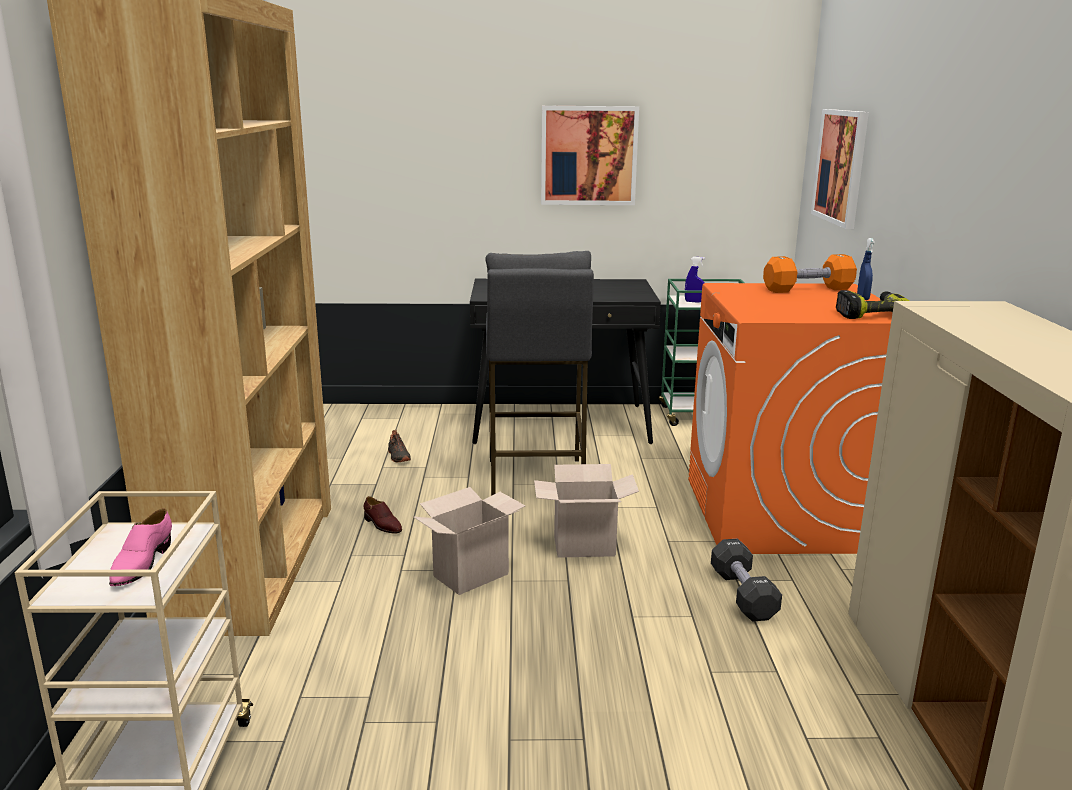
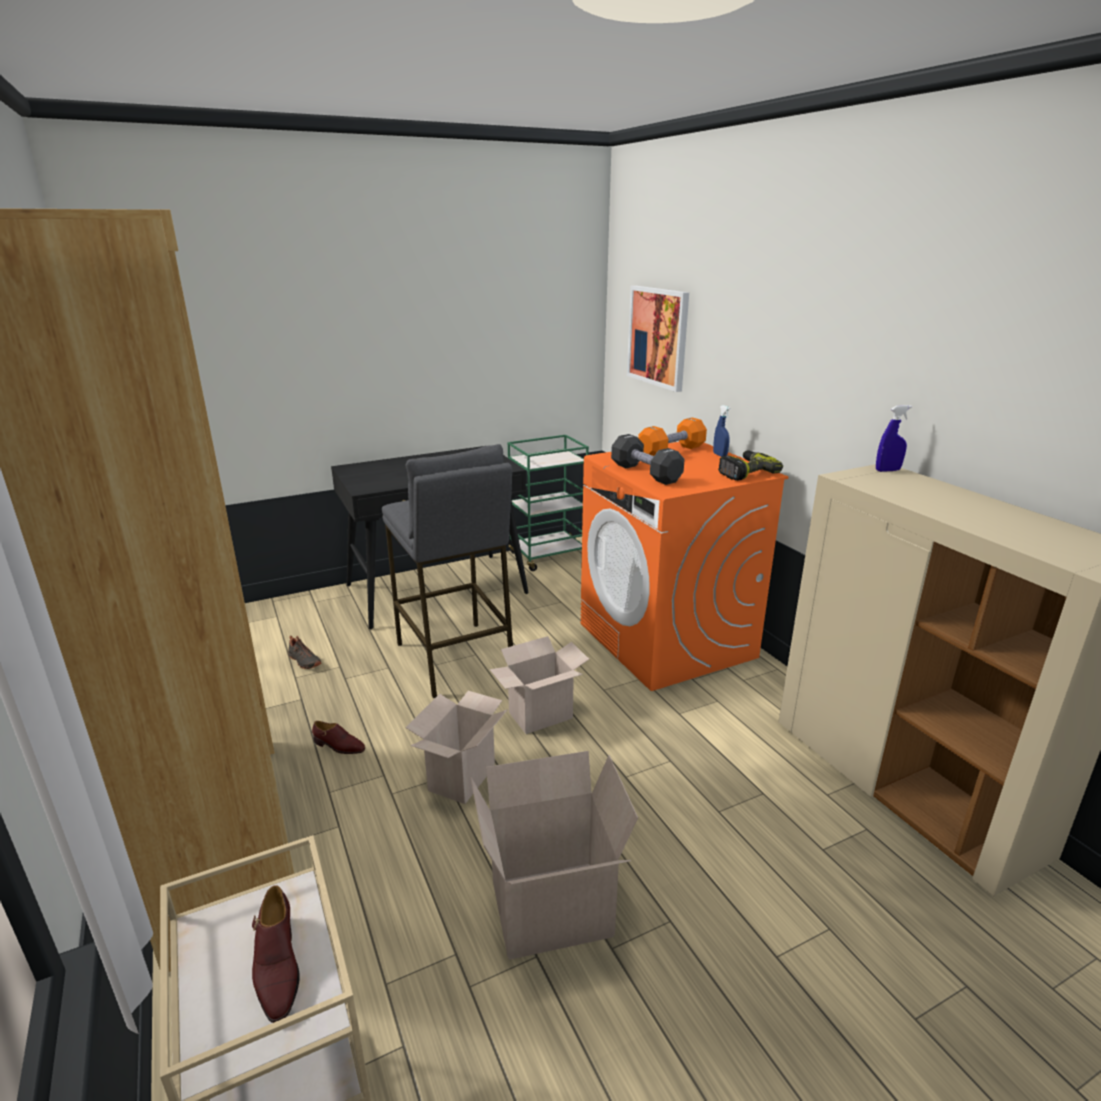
camera: 25 degrees left, 5 degrees up
pink shoe [109,509,172,586] -> brown shoe [252,885,300,1023]
picture [541,106,639,205] -> none
blue spray bottle [685,257,705,303] -> blue spray bottle moved to [876,405,912,472]
black dumbbell [711,539,782,621] -> black dumbbell moved to [611,434,685,485]
none -> cardboard box [470,751,638,960]

